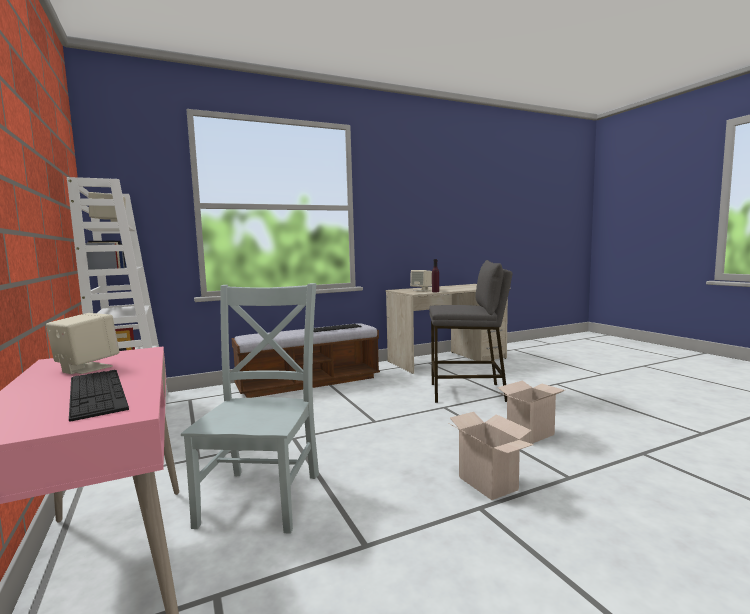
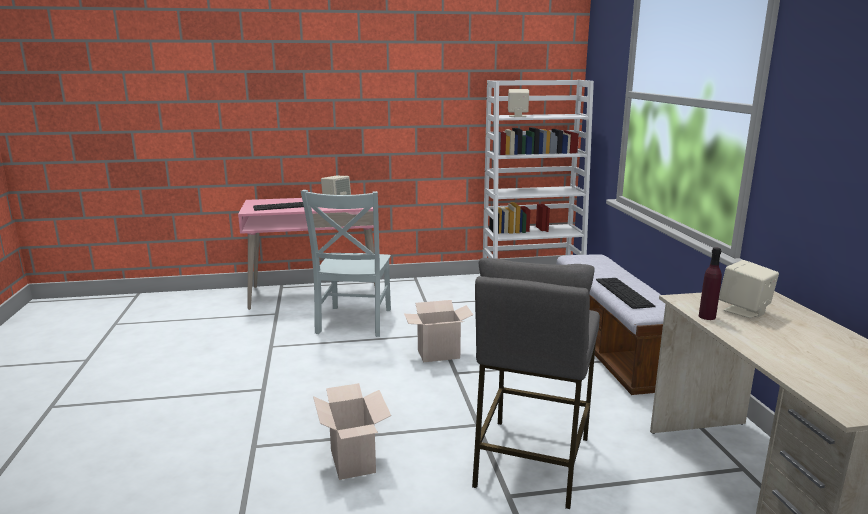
camera: 105 degrees right, 10 degrees up
grey chair [181,283,319,534] -> grey chair turned 75 degrees clockwise [301,190,391,337]
cardboard box [448,412,534,500] -> cardboard box moved to [404,300,473,362]

